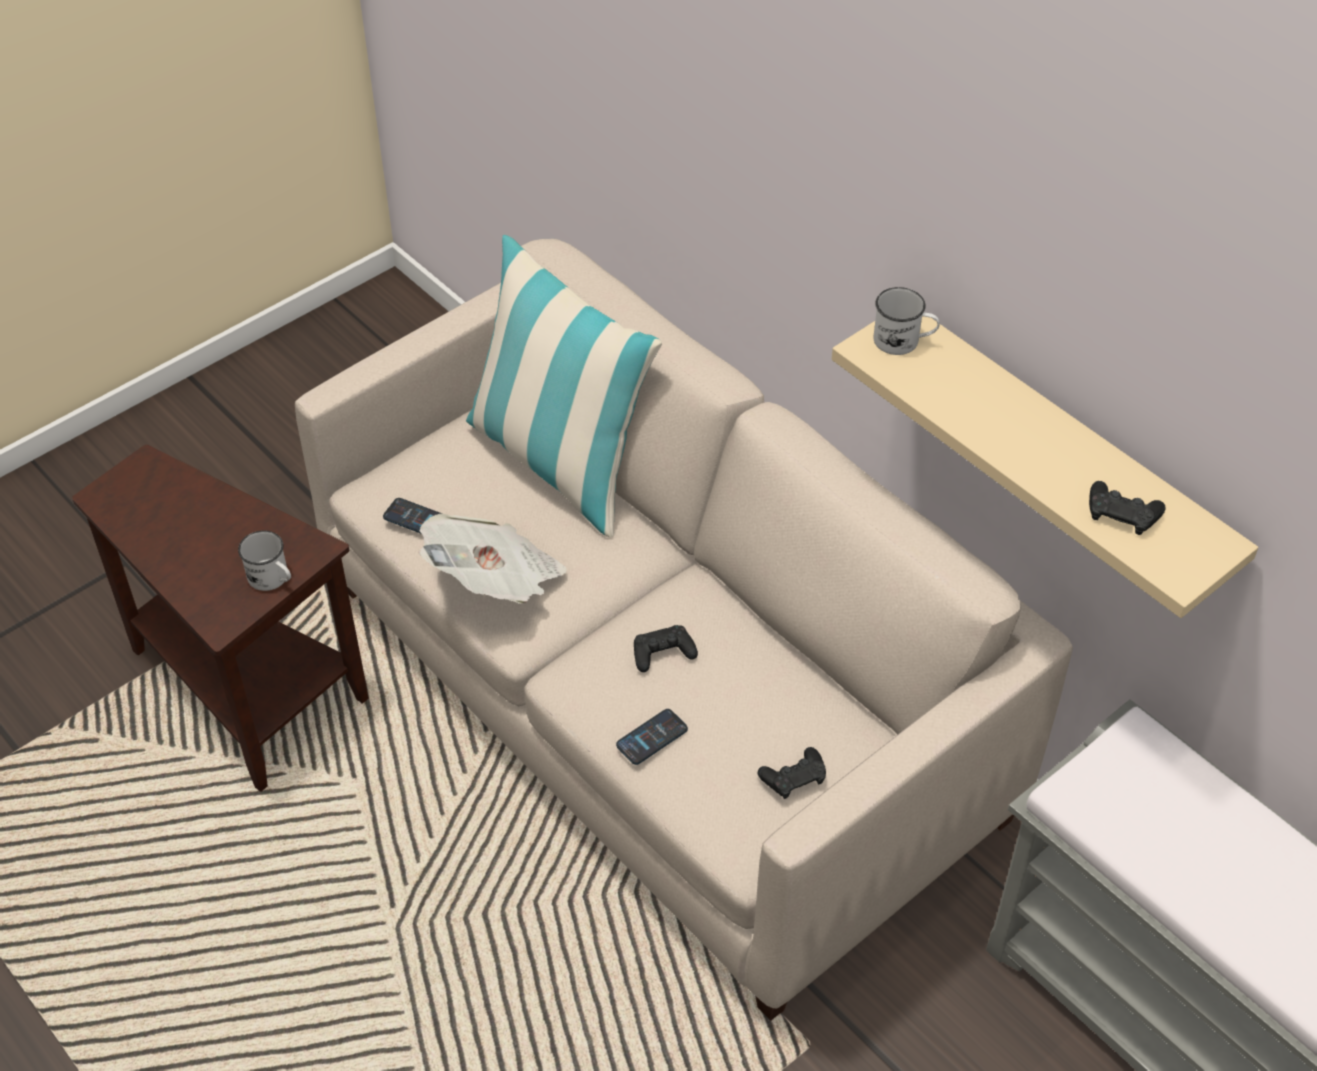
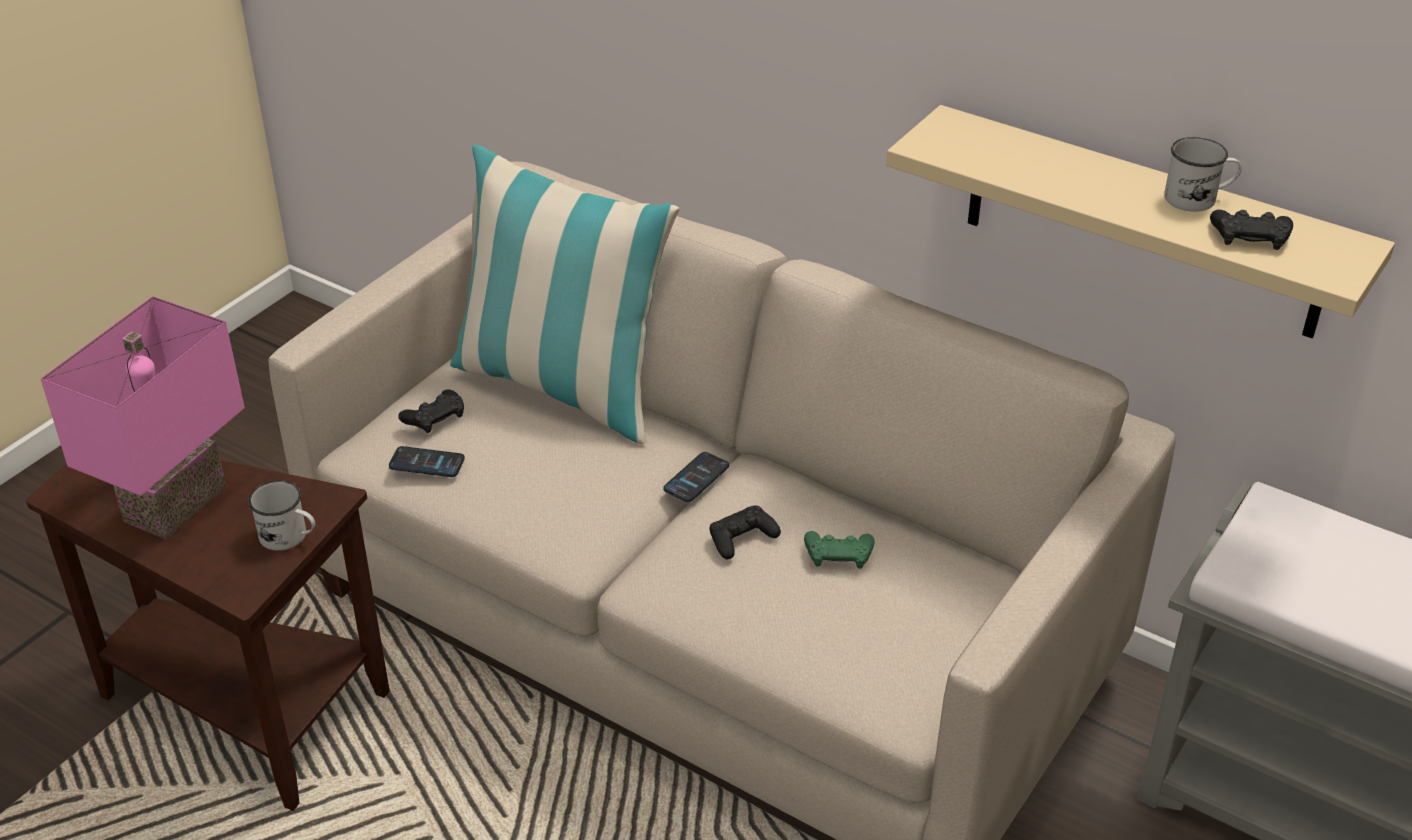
camera: 15 degrees left, 10 degrees down
newspaper [418,514,567,603] -> none
phone [616,709,688,765] -> phone moved to [664,452,729,502]
black game controller [758,747,826,799] -> black game controller moved to [398,389,464,433]
white mug [874,287,940,355] -> white mug moved to [1164,137,1242,211]
none -> pink table lamp [40,296,245,540]
none -> green game controller [804,531,875,569]

